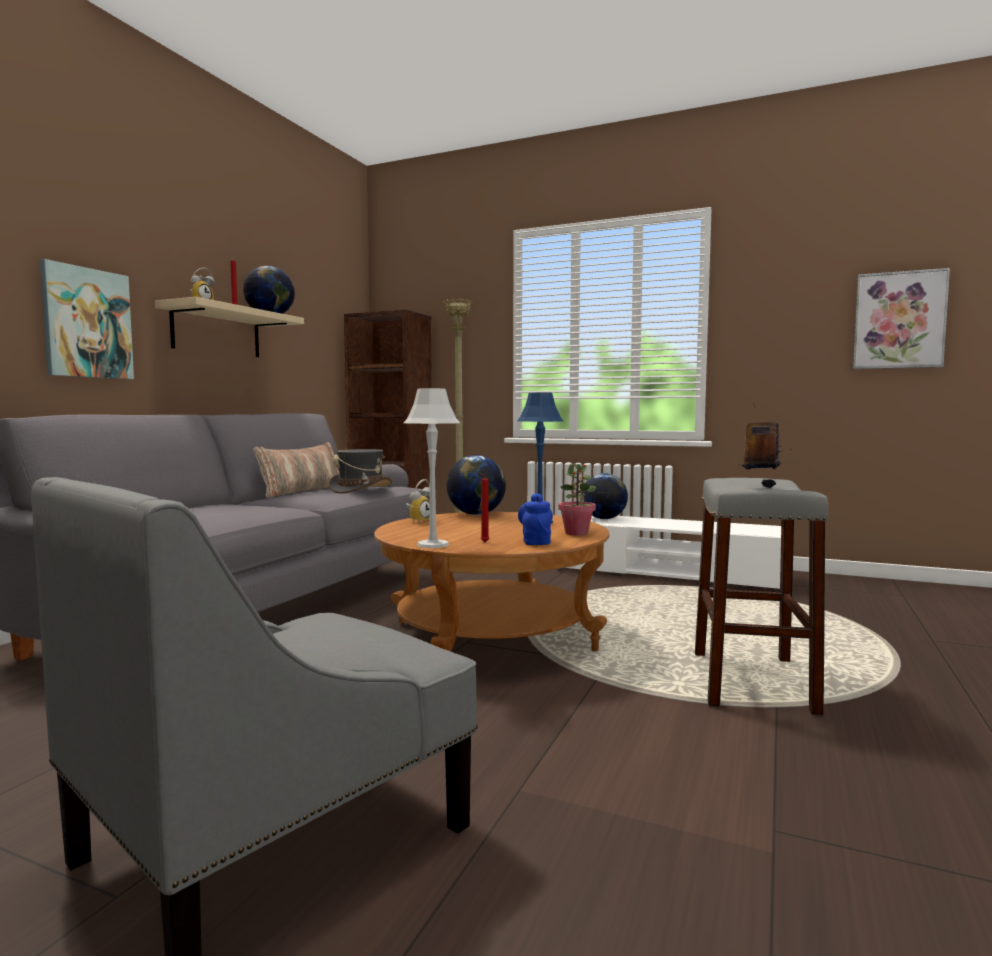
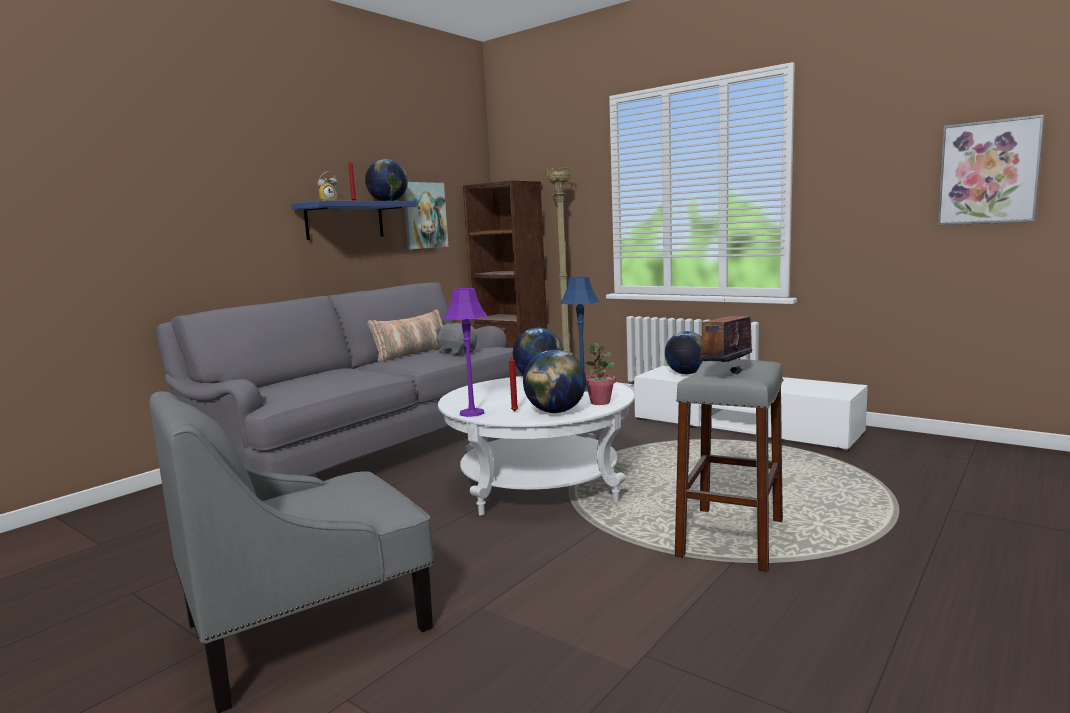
camera: 15 degrees right, 5 degrees up
picture [40,259,134,379] -> picture moved to [403,182,449,249]
beige shelf [155,297,304,357] -> blue shelf [291,201,417,240]
grey hat [329,449,392,494] -> grey plush toy [435,323,477,355]
brown coffee table [374,512,609,651] -> white coffee table [438,376,635,516]
grey table lamp [404,388,460,548] -> purple table lamp [444,288,487,417]
alarm clock [406,479,430,523] -> none
blue teapot [518,493,553,545] -> globe [523,350,586,413]

